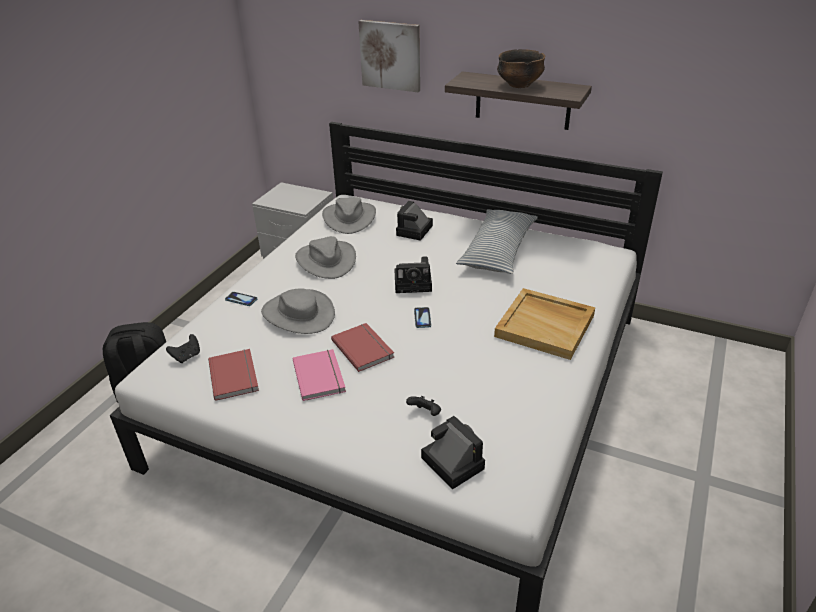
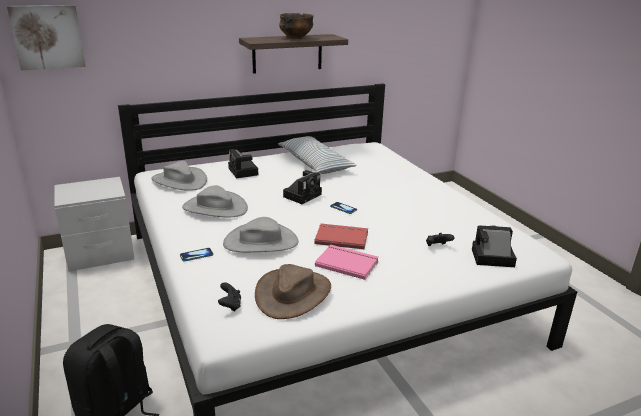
camera: 50 degrees left, 10 degrees down
red book [208,349,259,401] -> brown hat [255,264,331,319]
picture [358,20,420,92] -> picture moved to [7,5,86,70]
beige tray [494,288,595,360] -> none

